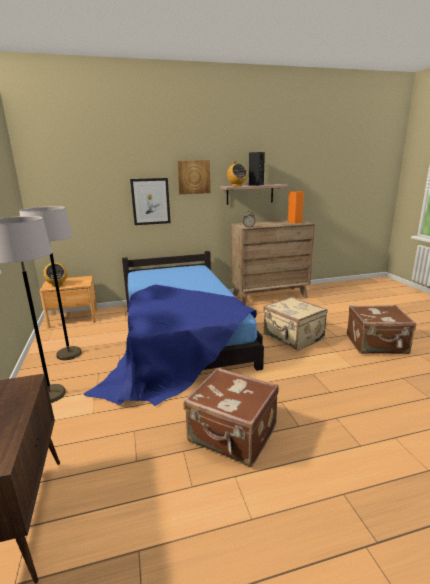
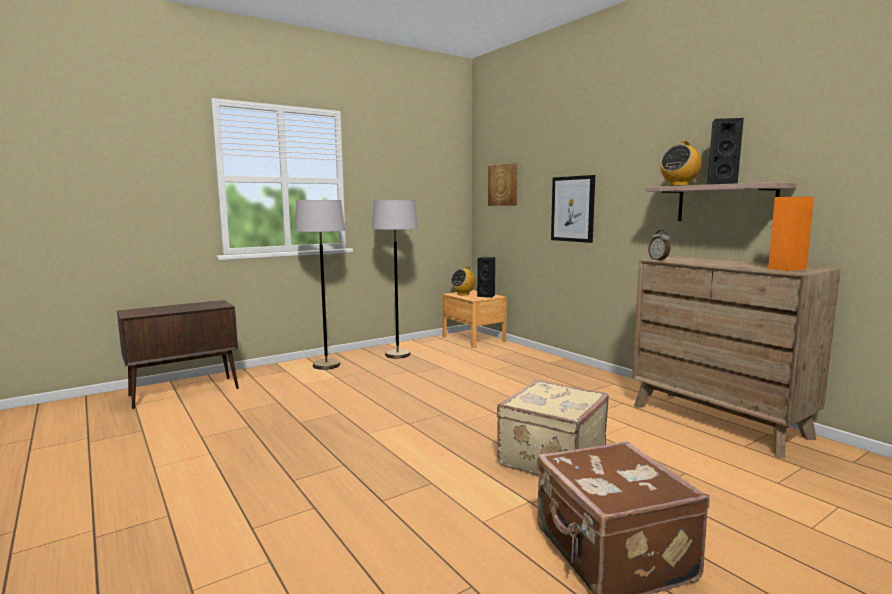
camera: 70 degrees right, 10 degrees down
bed [83,251,264,406] -> none
picture [177,160,210,194] -> picture moved to [488,163,517,206]
brown suitcase [184,368,279,467] -> none
none -> black speaker [477,257,495,298]

